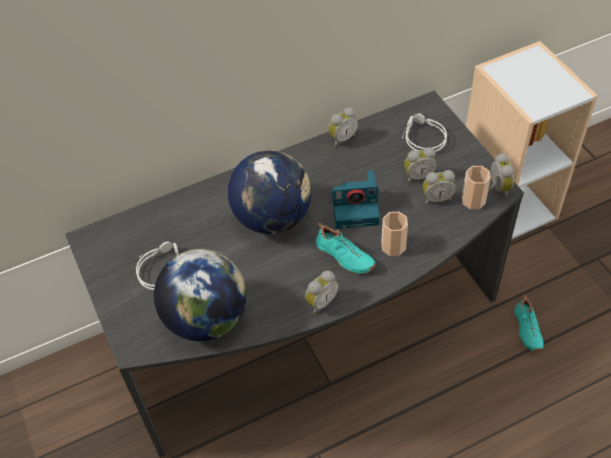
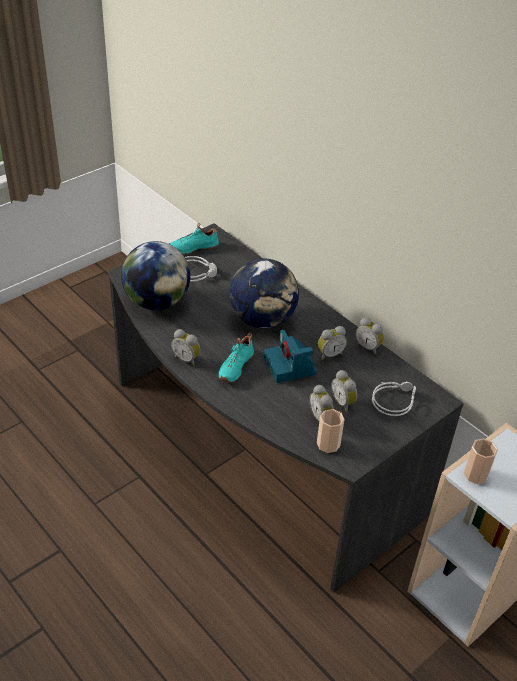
camera: 70 degrees right, 10 degrees down
cup [381,212,408,256] -> cup moved to [464,438,498,484]
alarm clock [489,153,514,197] -> alarm clock moved to [318,326,347,360]
turquoise shoe [515,294,544,351] -> turquoise shoe moved to [170,223,219,255]

